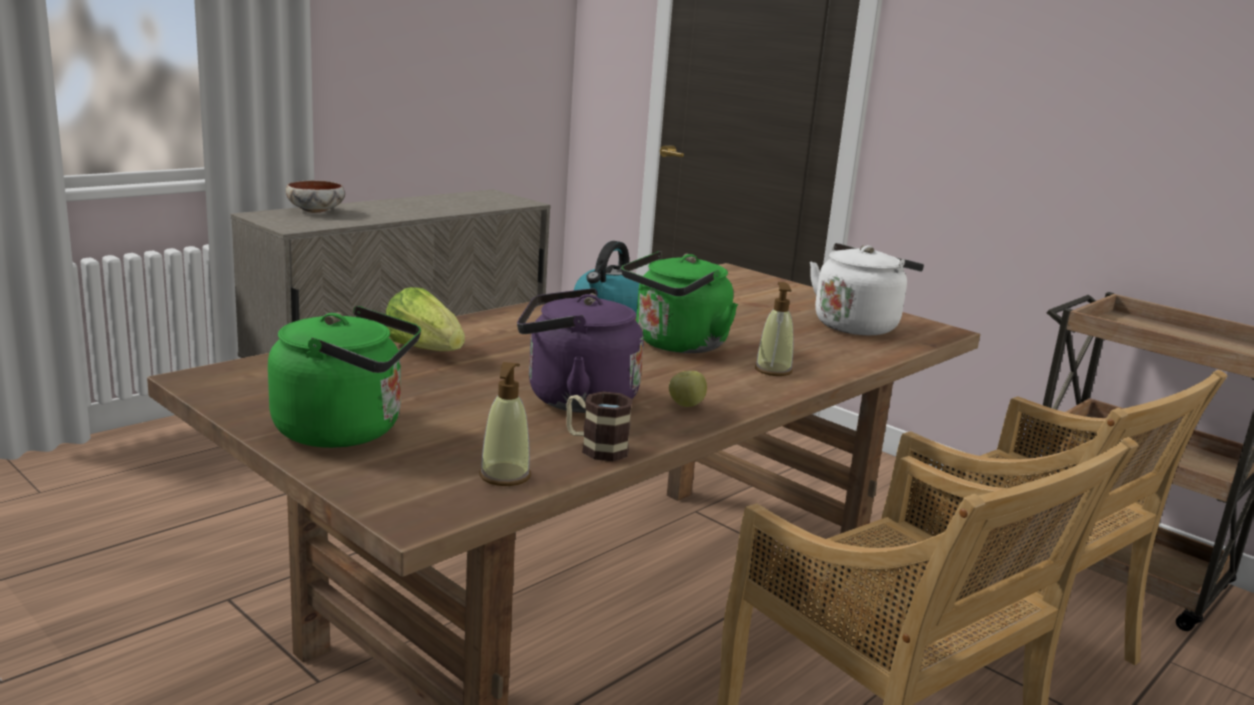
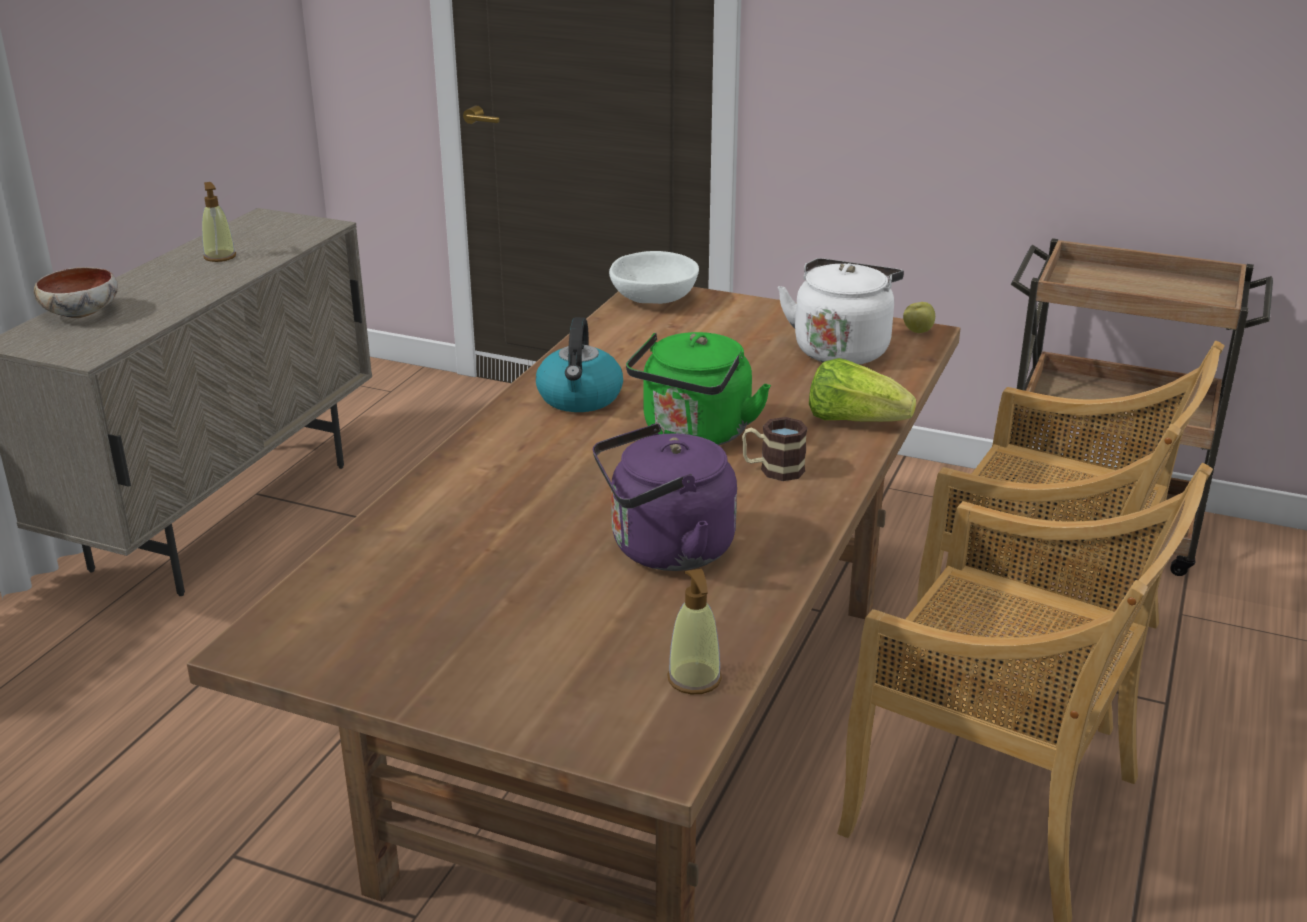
camera: 20 degrees left, 10 degrees up
green kettle [268,306,421,448] -> none
lettuce [386,287,465,351] -> lettuce moved to [809,358,916,422]
mug [566,391,633,461] -> mug moved to [742,417,808,481]
apple [669,371,707,407] -> apple moved to [903,302,935,333]
soap dispenser [755,282,793,376] -> soap dispenser moved to [202,182,236,262]
none -> white bowl [609,251,699,304]

